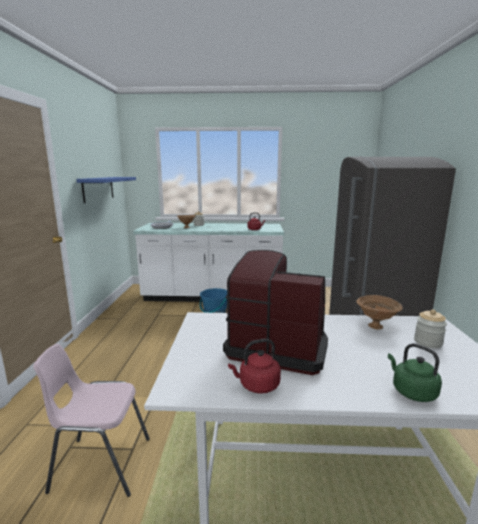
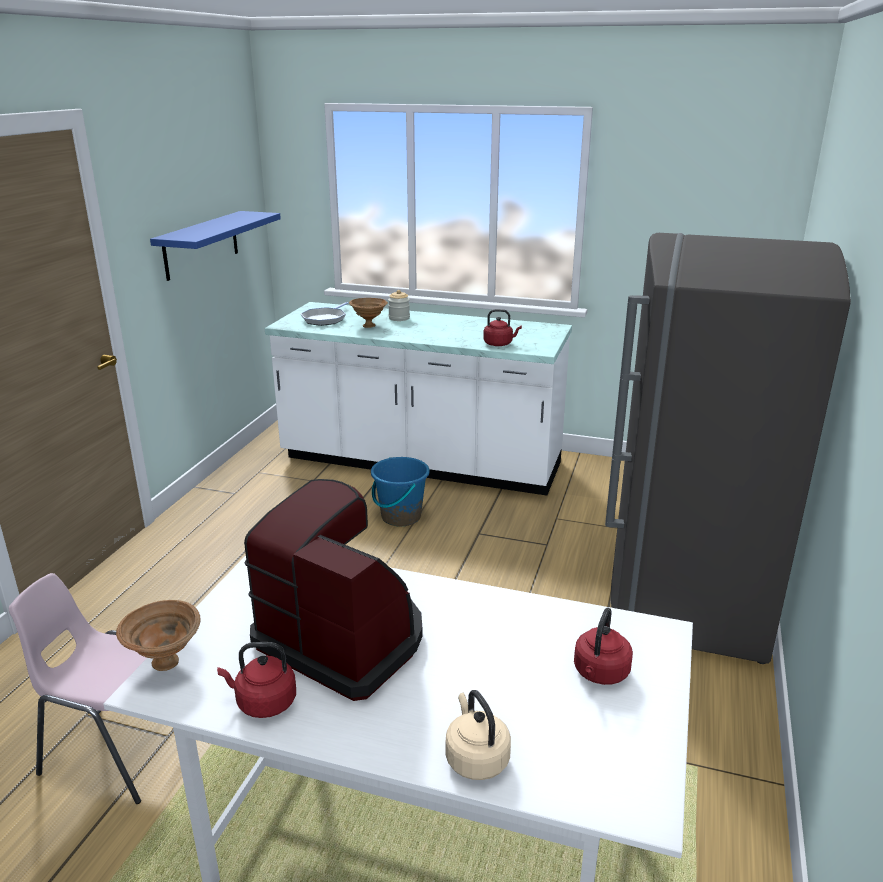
camera: 15 degrees right, 10 degrees up
brown bowl [357,295,403,330] -> brown bowl moved to [116,600,201,671]
green kettle [388,344,442,402] -> beige kettle [446,690,511,780]
jar [414,309,447,348] -> red kettle [574,608,633,685]

